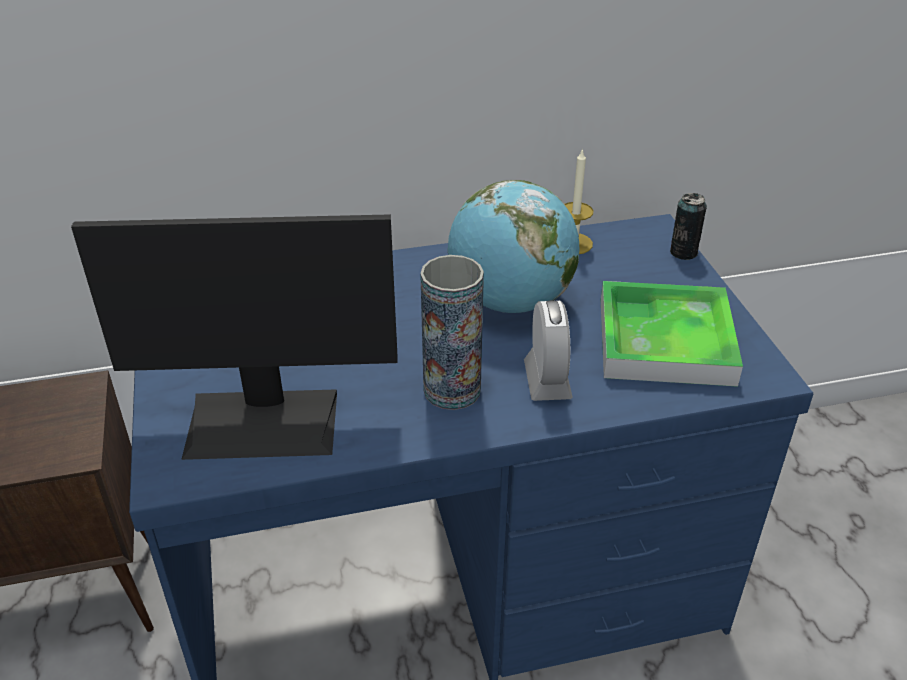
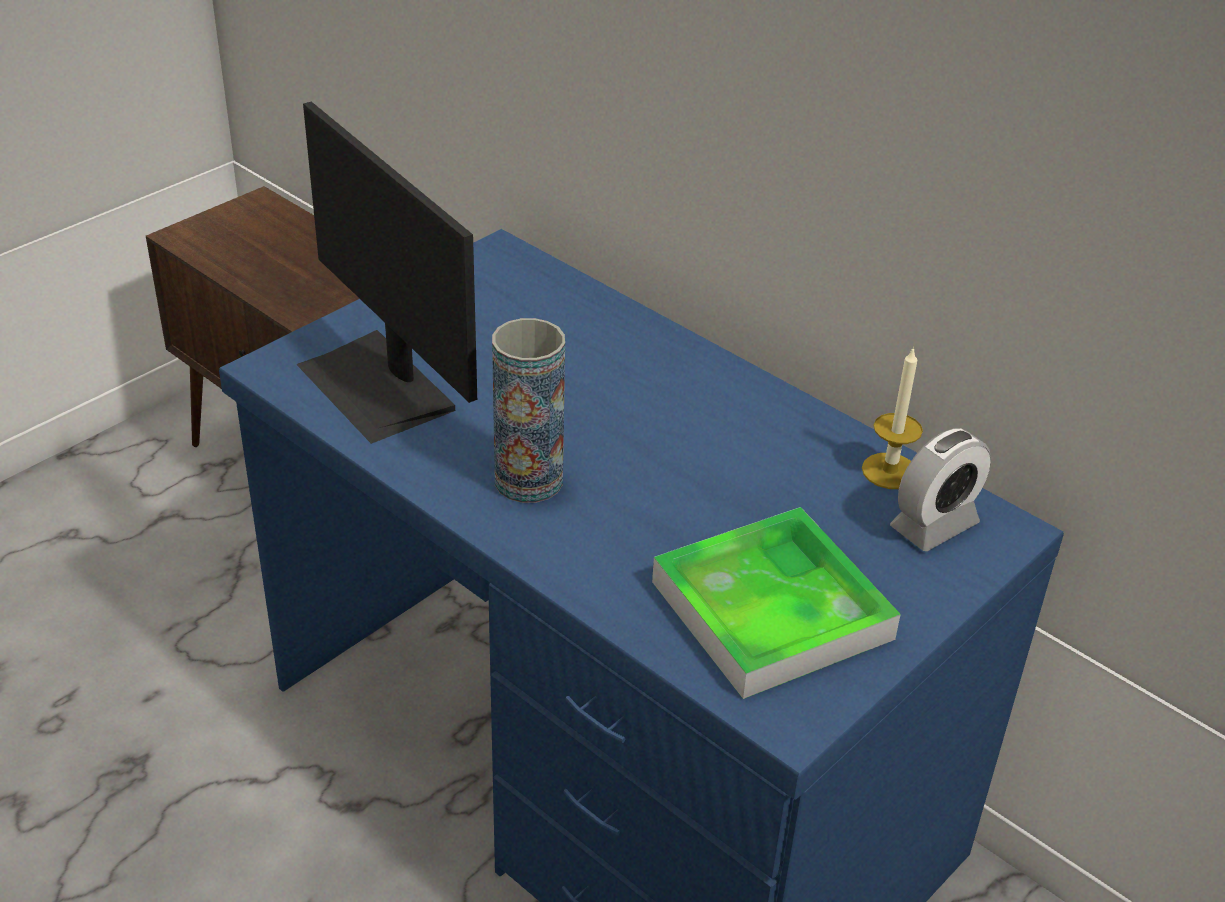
camera: 55 degrees right, 0 degrees up
globe [448,180,579,313] -> none
alarm clock [524,300,573,401] -> alarm clock moved to [890,428,991,551]
can [670,193,707,260] -> none

